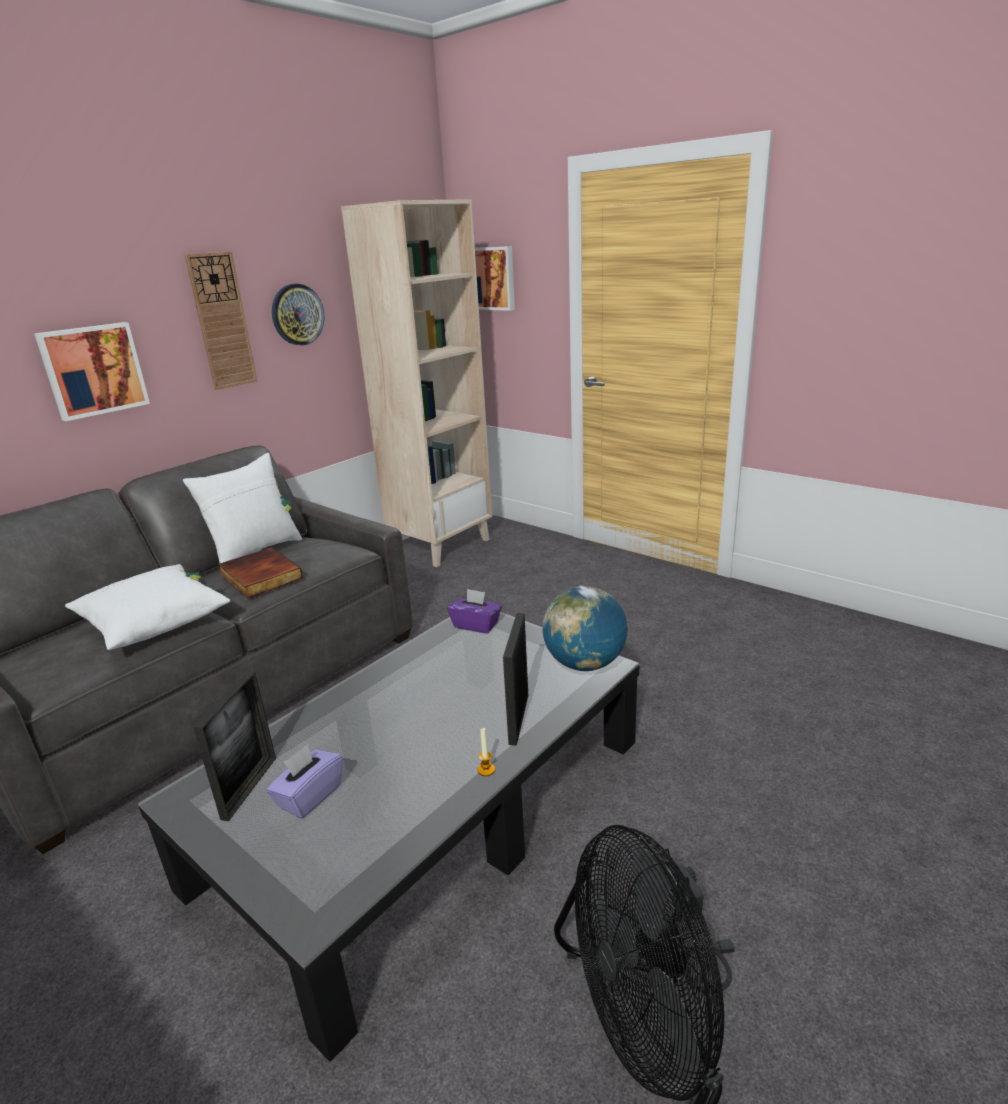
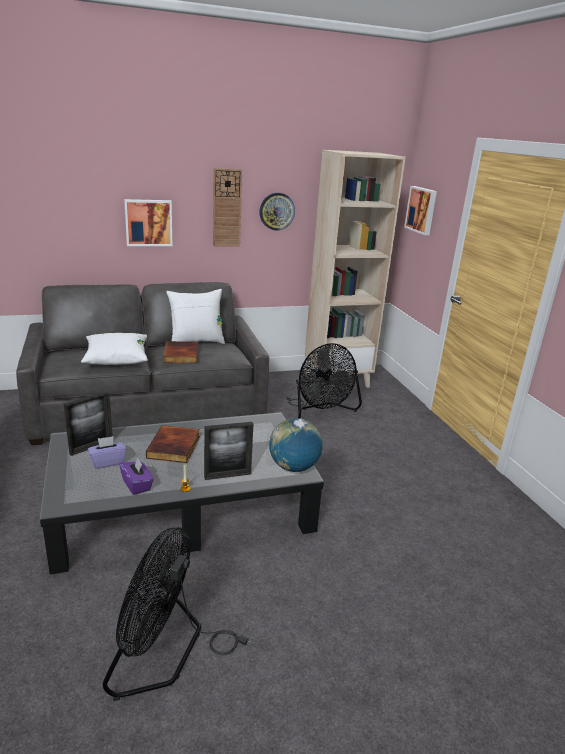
camera: 30 degrees right, 0 degrees up
purple tissue box [447,589,502,633] -> purple tissue box moved to [119,457,154,495]
picture frame [503,613,528,746] -> picture frame turned 150 degrees counterclockwise [204,422,253,480]
none -> book [146,425,200,463]
none -> black fan [286,343,362,419]

